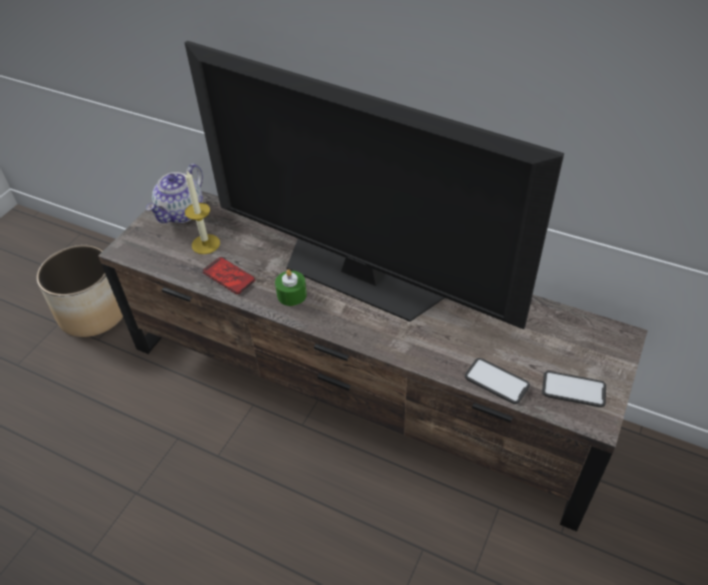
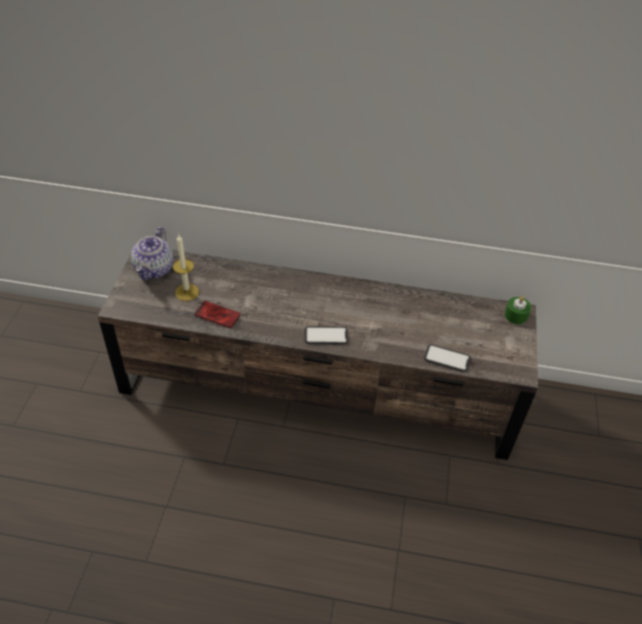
camera: 20 degrees left, 0 degrees up
planter [37,245,123,337] -> none
television [184,41,564,329] -> none
green candle [275,269,307,306] -> green candle moved to [504,296,531,324]
phone [542,371,606,407] -> phone moved to [305,326,348,345]

